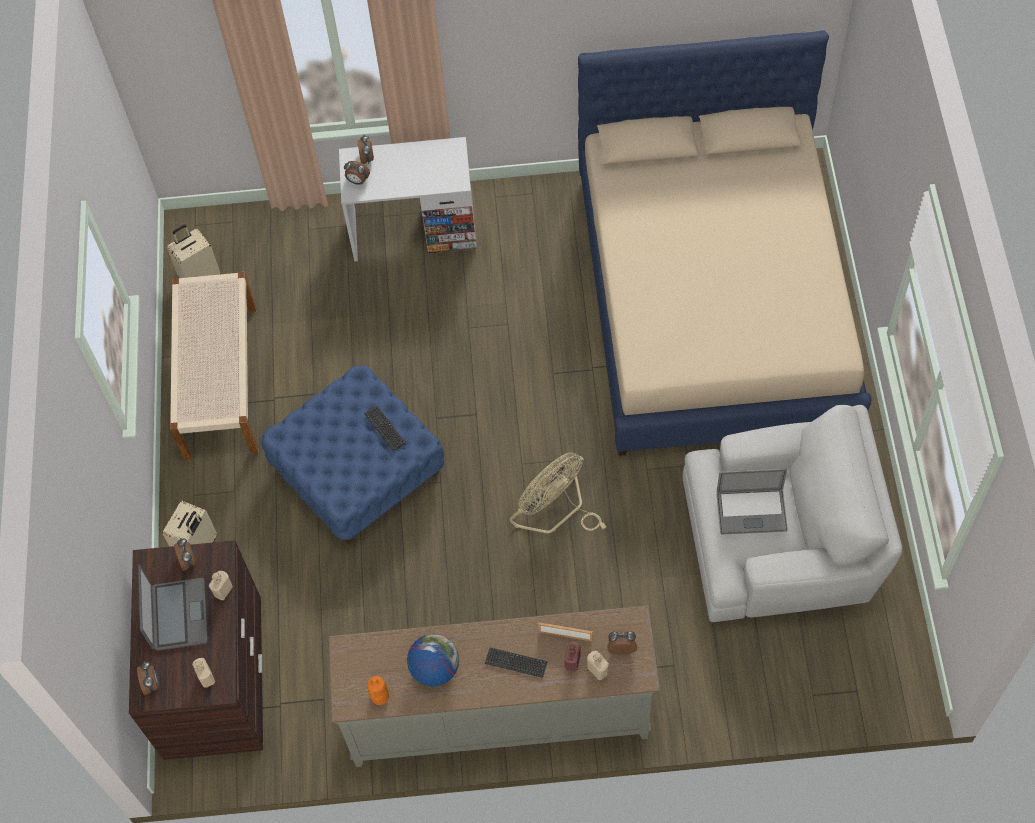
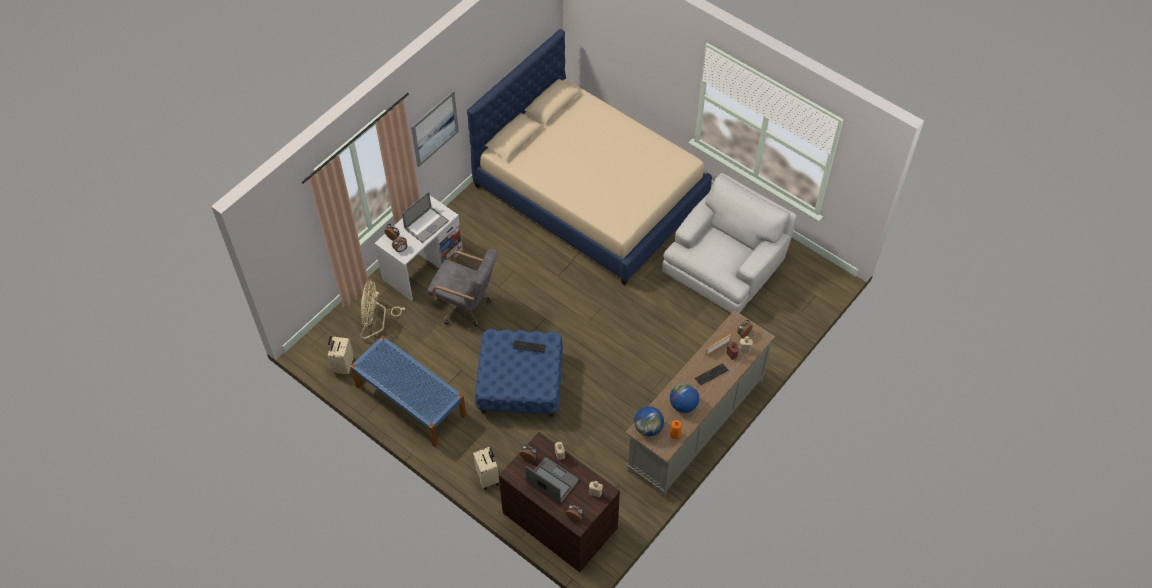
camera: 50 degrees left, 5 degrees down
beige bench [170,272,258,461] -> blue bench [350,335,467,448]
beige fan [509,453,606,533] -> beige fan moved to [360,280,405,340]
laptop [717,468,788,535] -> laptop moved to [402,192,449,243]
none -> picture [411,91,459,167]
none -> grey office chair [427,248,498,326]
none -> globe [634,406,664,436]

